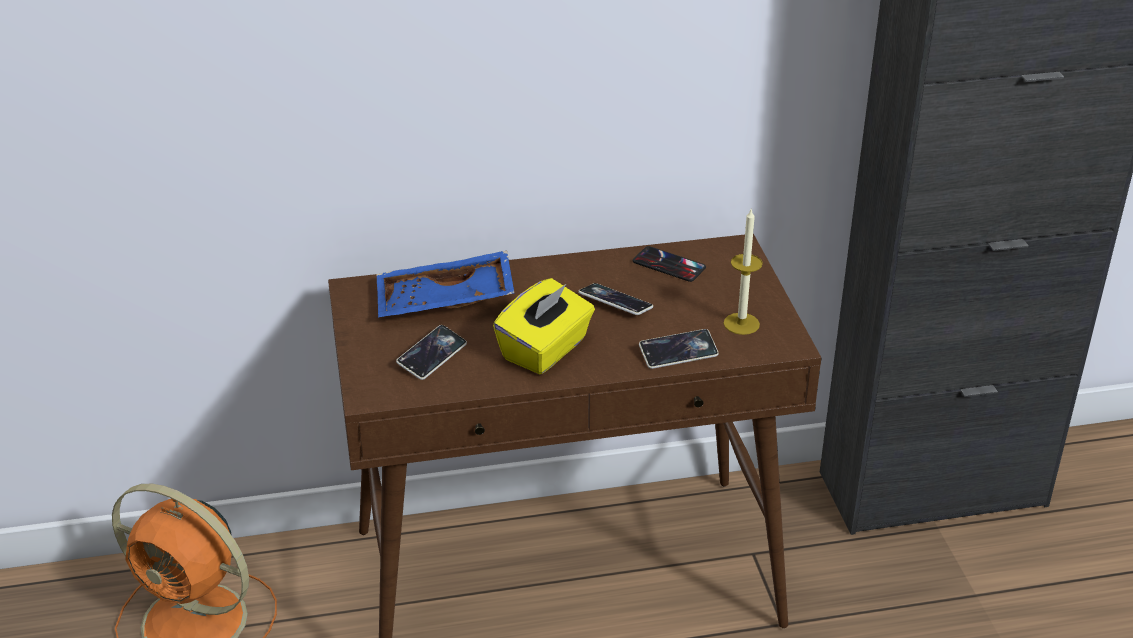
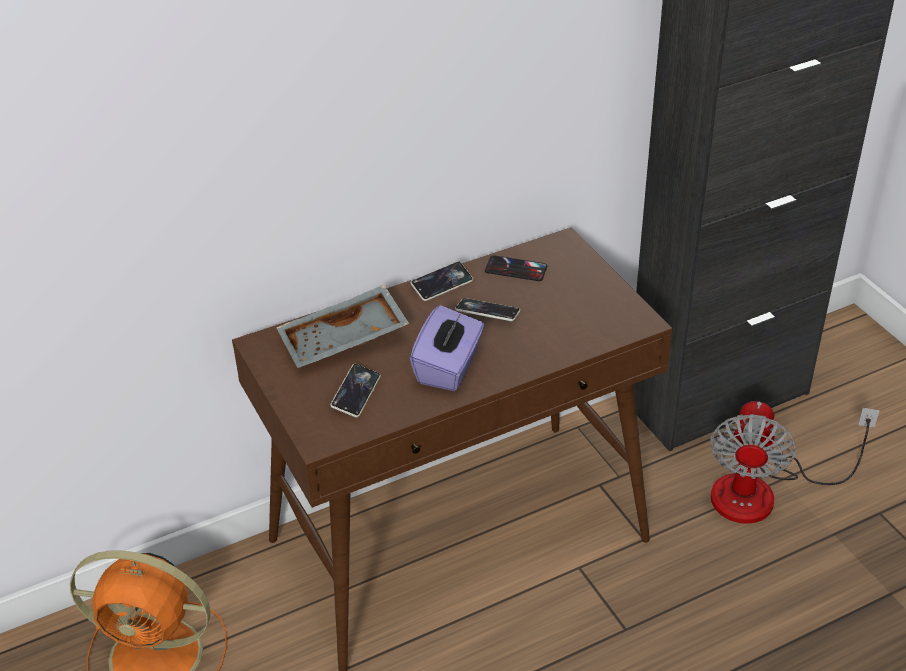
camera: 15 degrees left, 5 degrees up
blue tray [376,251,515,317] -> grey tray [276,285,409,368]
yellow tissue box [493,278,595,374] -> purple tissue box [410,305,484,391]
phone [639,329,718,369] -> phone moved to [411,261,473,301]
candle [723,209,763,335] -> none
none -> fan [710,401,880,524]

